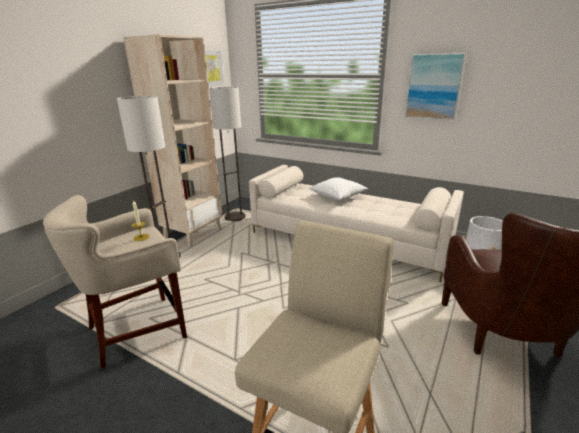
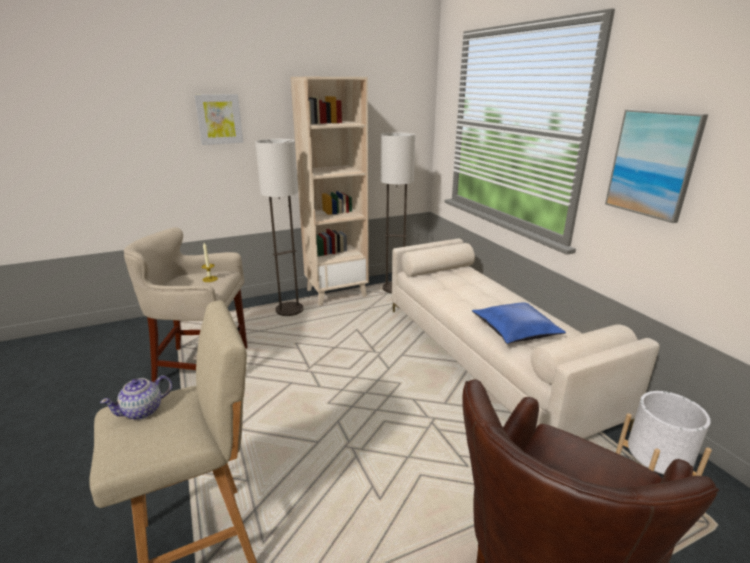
camera: 35 degrees right, 0 degrees up
picture [205,50,224,87] -> picture moved to [194,94,243,145]
white pillow [309,177,369,201] -> none
none -> teapot [100,375,172,420]
none -> blue pillow [472,302,566,344]

